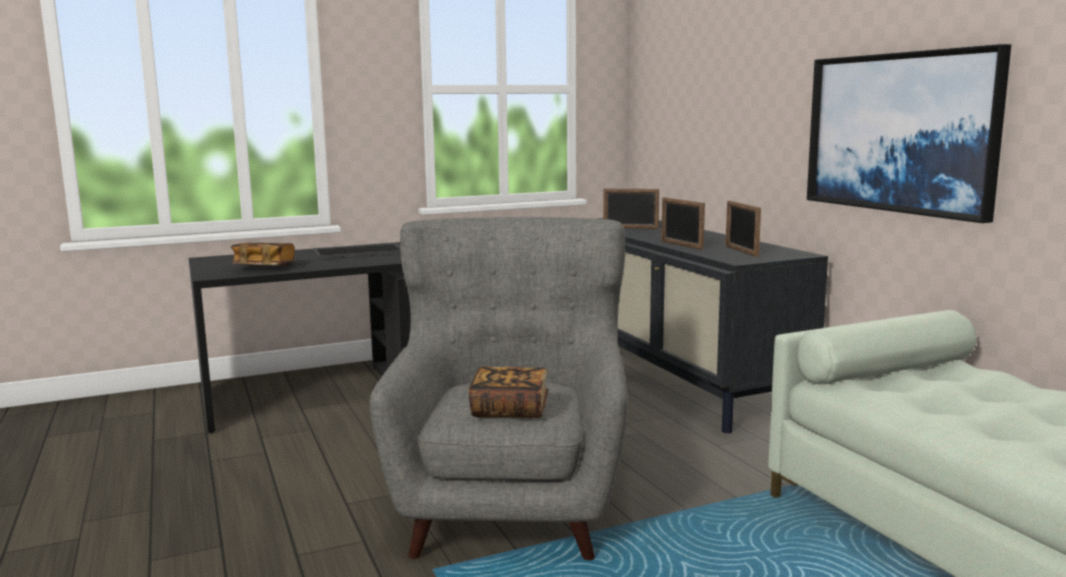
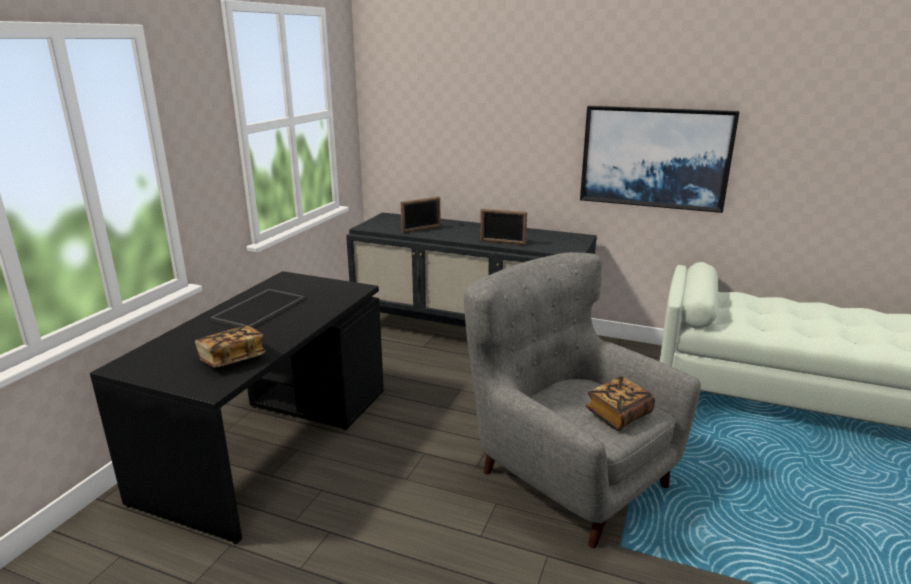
camera: 45 degrees left, 10 degrees up
picture frame [726,201,761,257] -> none

